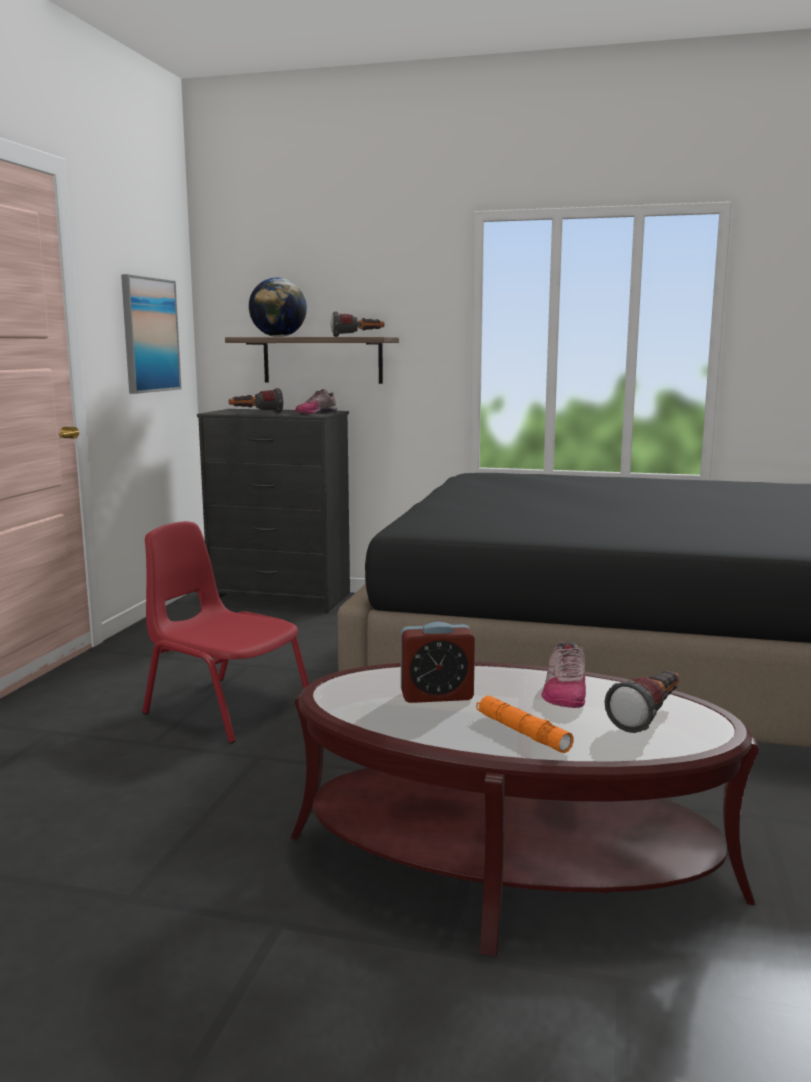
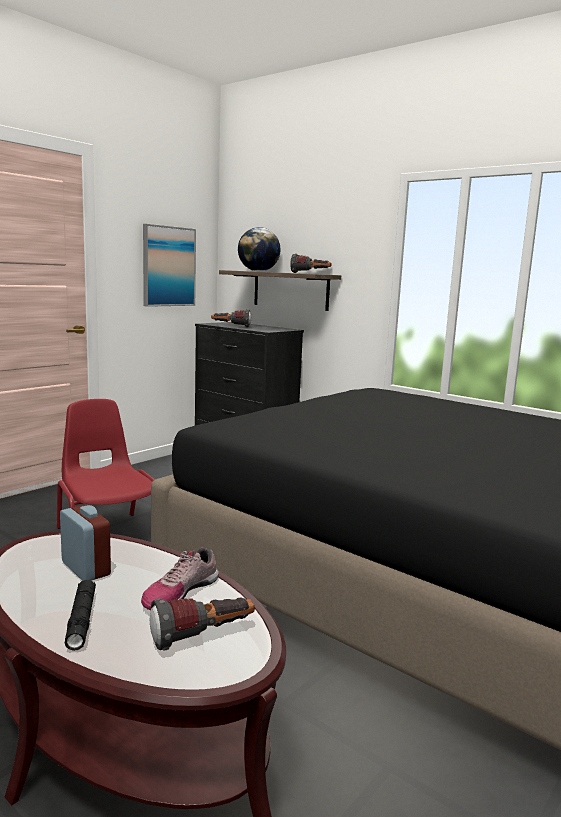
camera: 25 degrees right, 0 degrees up
shoe [295,389,338,414] -> none
alarm clock [401,622,475,703] -> alarm clock turned 150 degrees counterclockwise [60,505,111,581]
orange flashlight [476,695,574,753] -> black flashlight [65,580,96,651]

